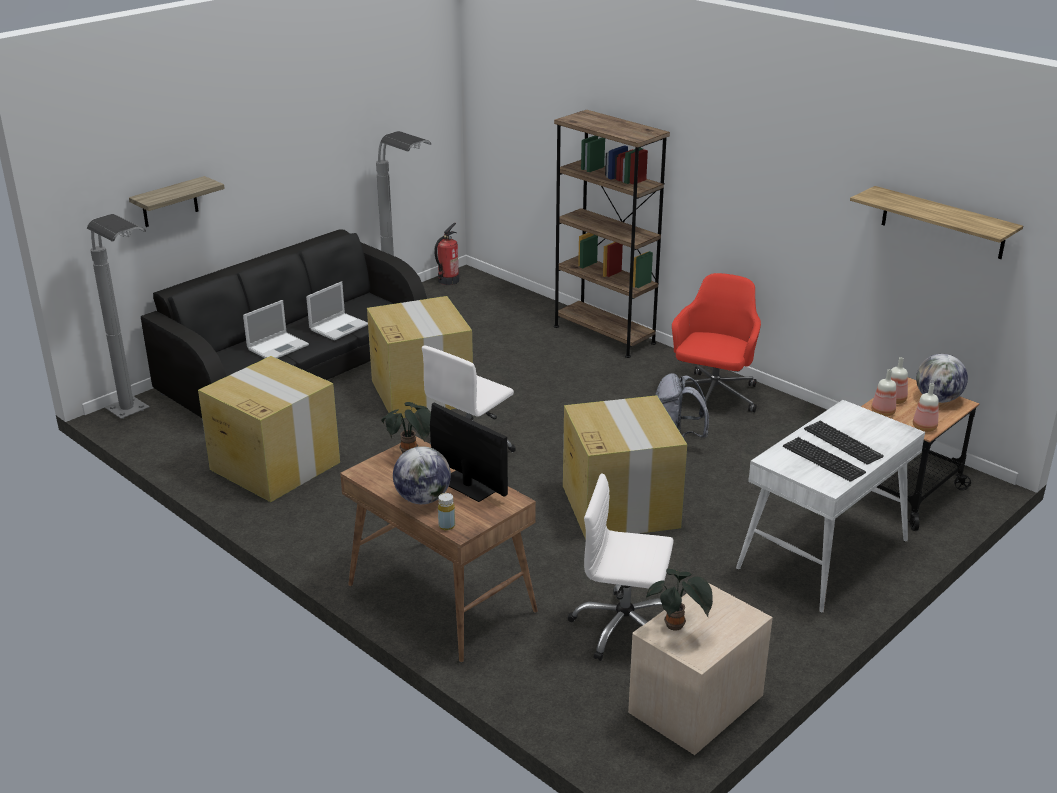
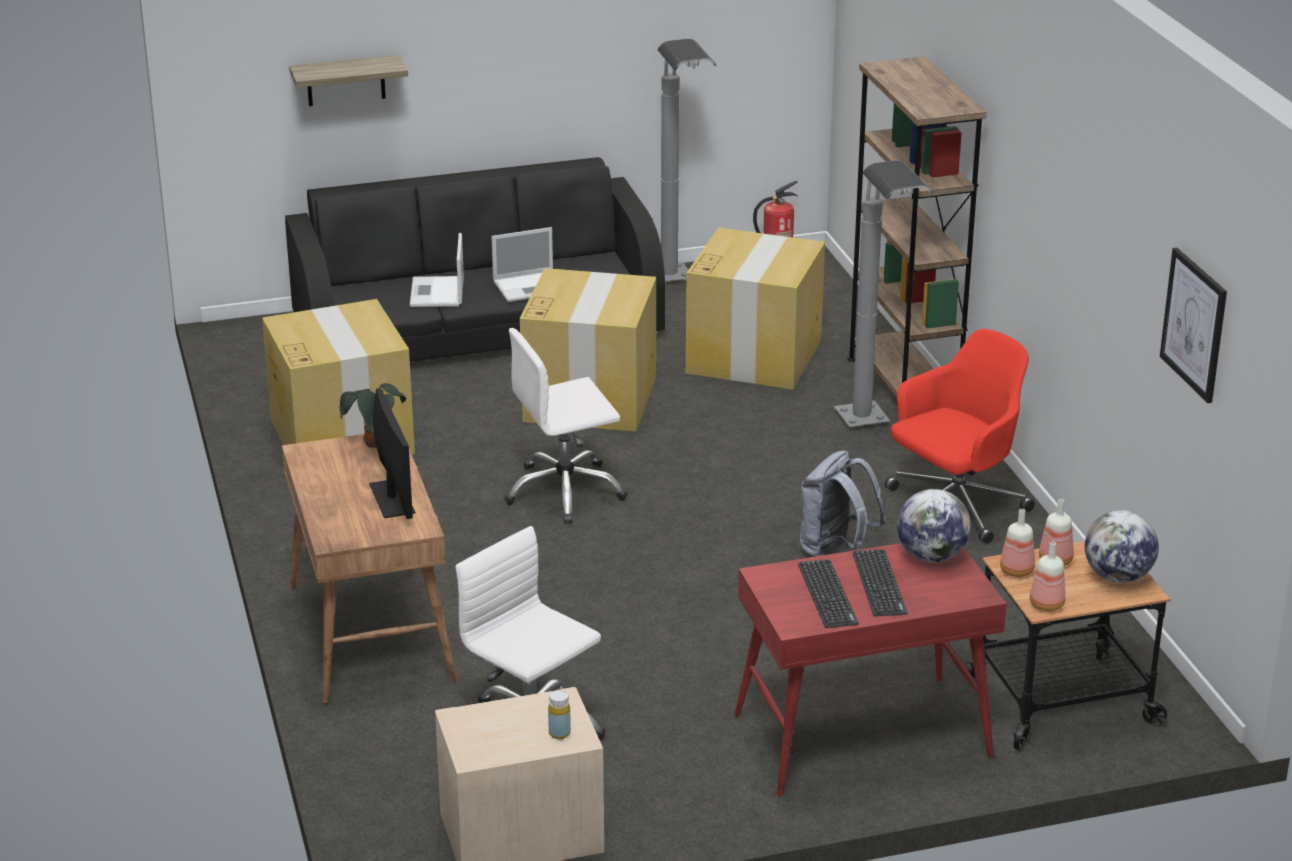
camera: 30 degrees right, 0 degrees up
grey floor lamp [87,214,150,419] -> grey floor lamp moved to [834,160,933,428]
laptop [243,300,309,358] -> laptop turned 105 degrees clockwise [410,233,464,307]
globe [393,446,451,504] -> globe moved to [897,489,971,562]
yellow bottle [438,493,455,531] -> yellow bottle moved to [548,690,571,739]
cardboard box [563,395,687,539] -> cardboard box moved to [686,228,825,390]
potted plant [646,569,713,631] -> none
white desk [736,400,925,613] -> red desk [734,543,1007,797]
shelf [850,186,1023,259] -> picture [1160,248,1227,403]

